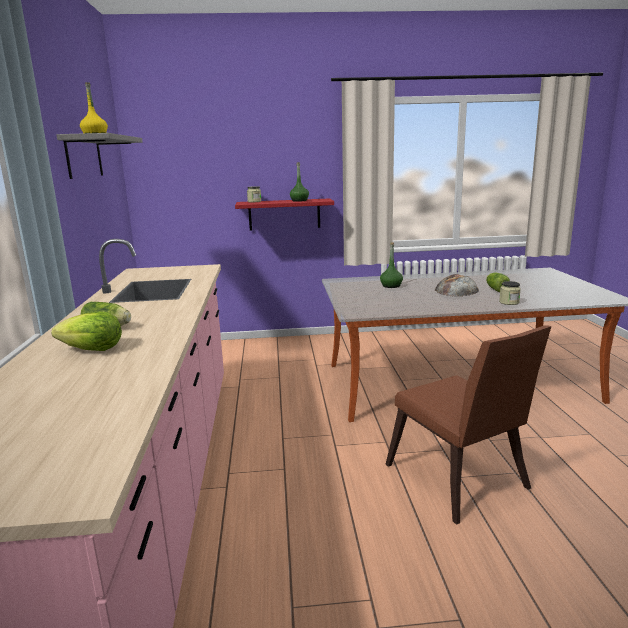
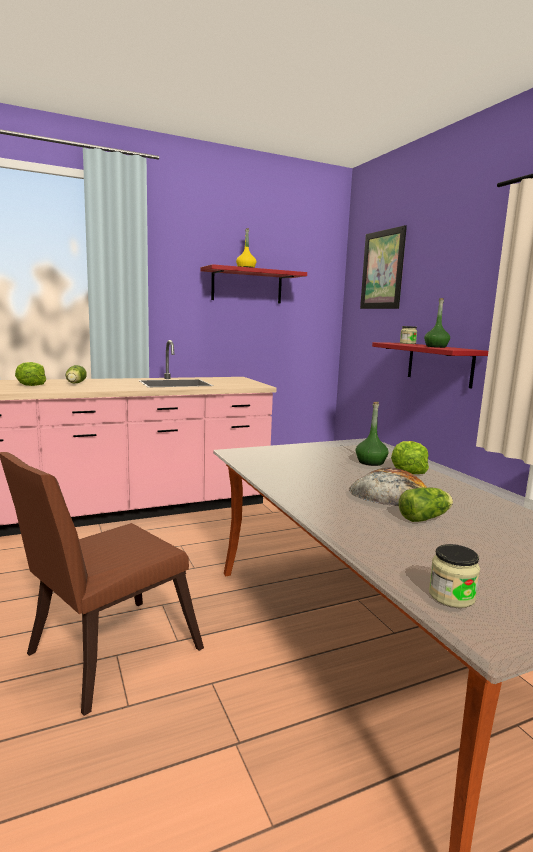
camera: 70 degrees right, 5 degrees down
grey shelf [56,133,143,179] -> red shelf [201,264,307,304]
jar [499,281,521,305] -> jar moved to [429,544,480,608]
none -> picture [360,225,407,309]
none -> lettuce [391,441,429,474]

